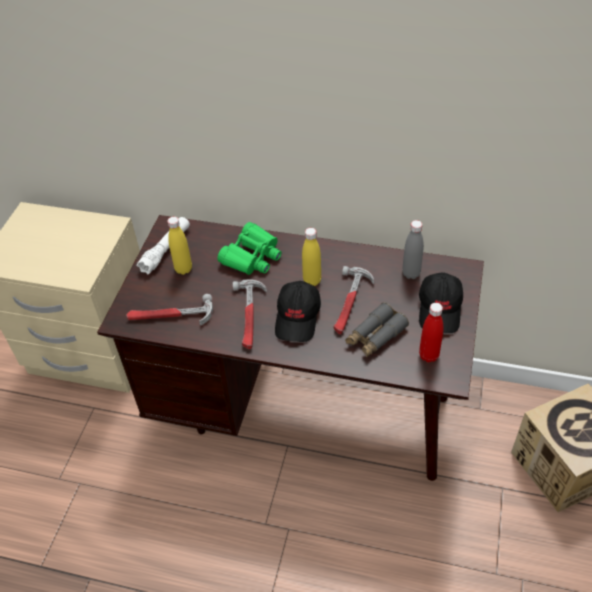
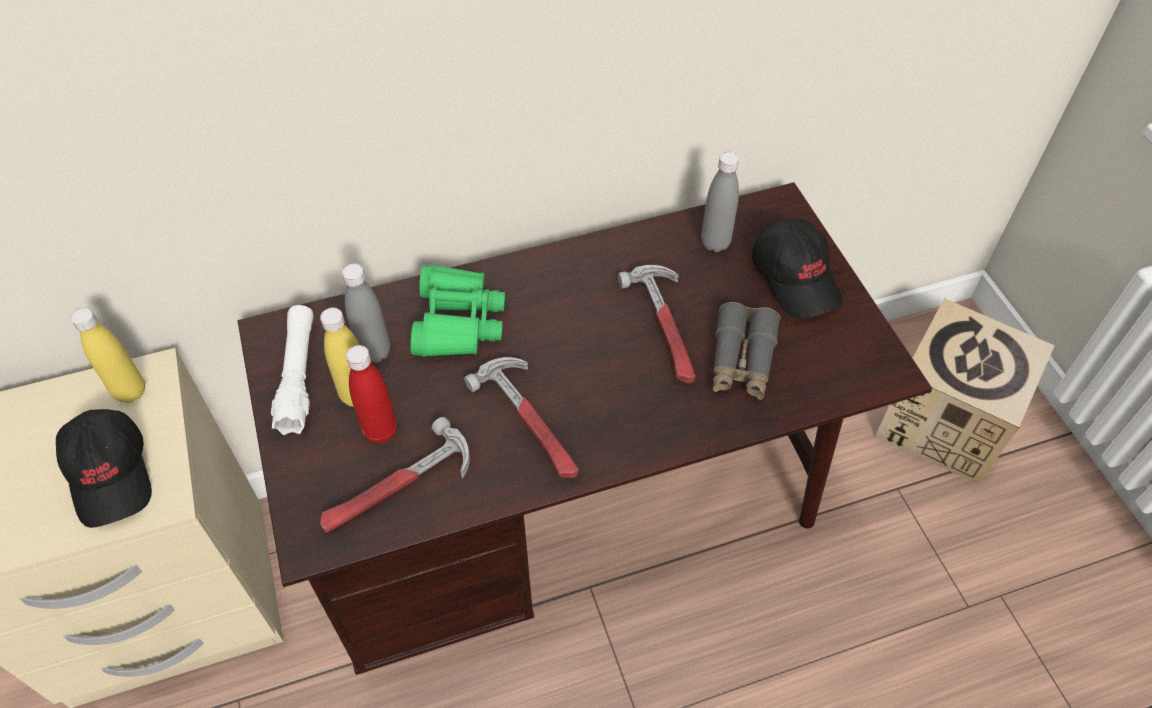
camera: 35 degrees left, 5 degrees up
black cap [275,281,321,342] -> black cap moved to [56,409,152,528]
yellow bottle [302,228,321,286] -> yellow bottle moved to [71,308,145,403]
red bottle [419,303,443,362] -> red bottle moved to [346,345,397,443]
none -> grey bottle [342,263,390,363]

